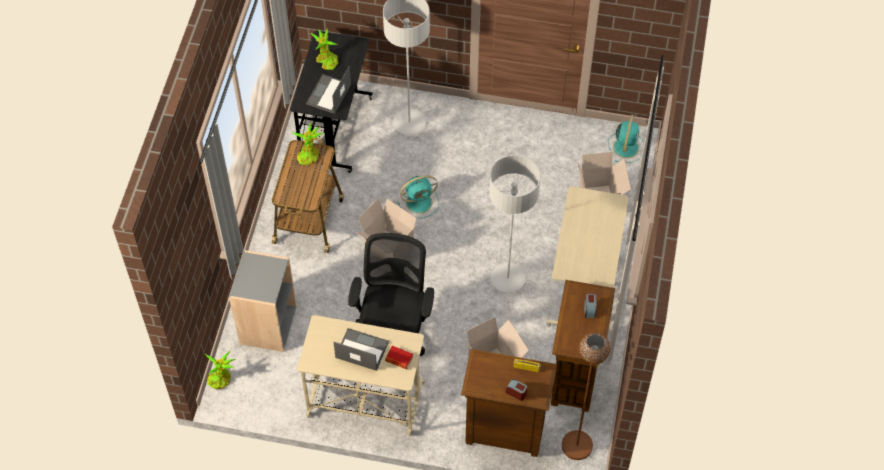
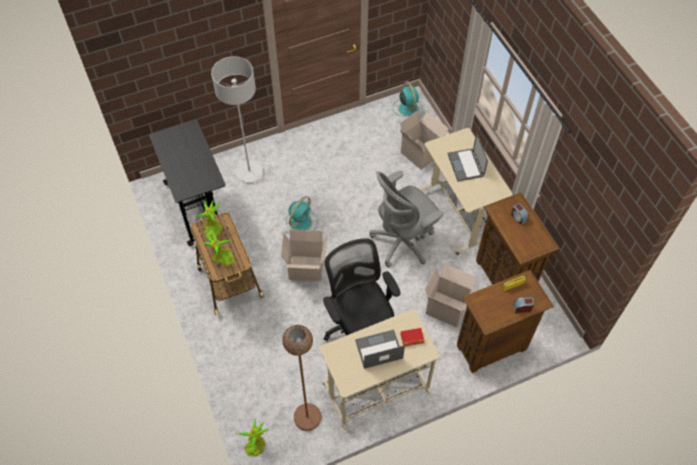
camera: 35 degrees left, 0 degrees up
grey bookcase [229,250,297,352] -> none
laptop [306,66,351,114] -> laptop moved to [447,133,488,182]
potted plant [311,28,338,70] -> potted plant moved to [202,231,234,267]
grey floor lamp [489,155,540,293] -> grey office chair [369,170,443,268]
brown floor lamp [562,332,610,460] -> brown floor lamp moved to [282,325,321,431]

